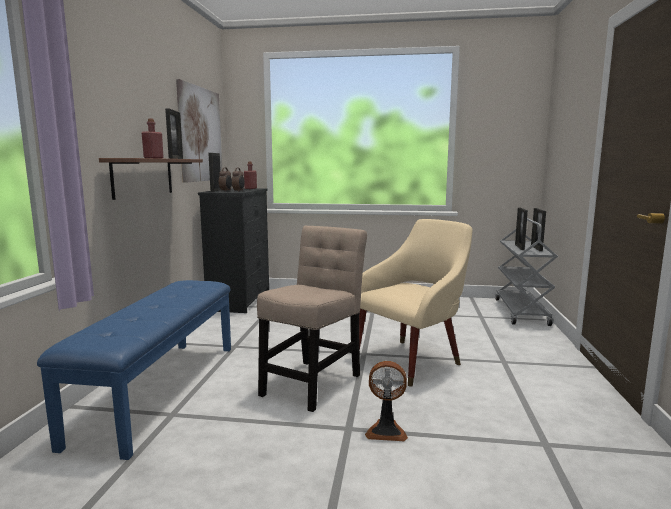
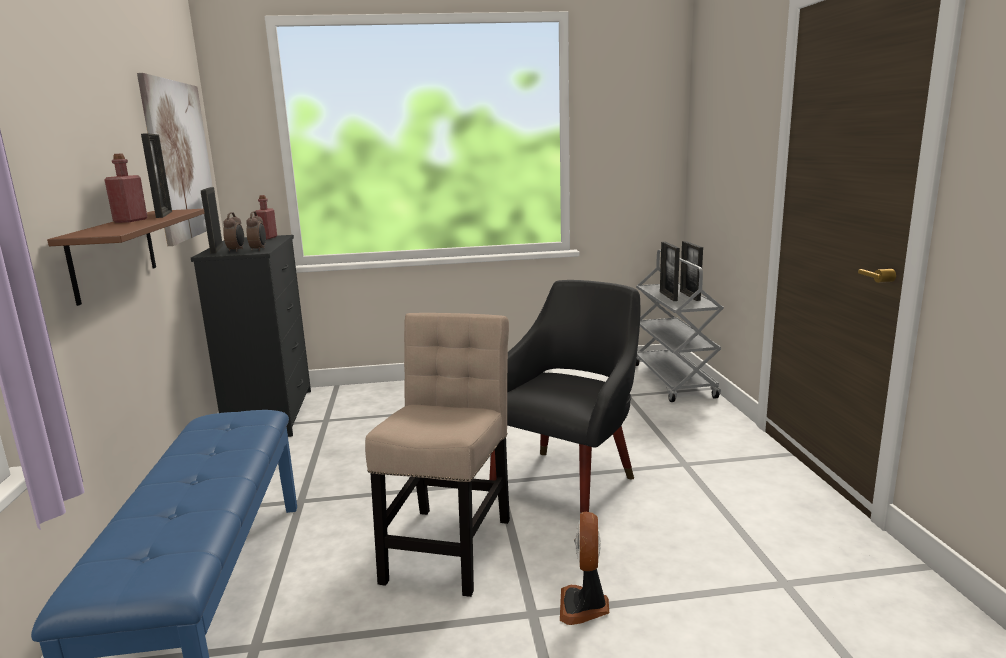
camera: 15 degrees left, 5 degrees up
beige armchair [359,219,472,387] -> black armchair [489,280,640,513]
fan [365,361,408,441] -> fan turned 105 degrees clockwise [560,512,609,625]

